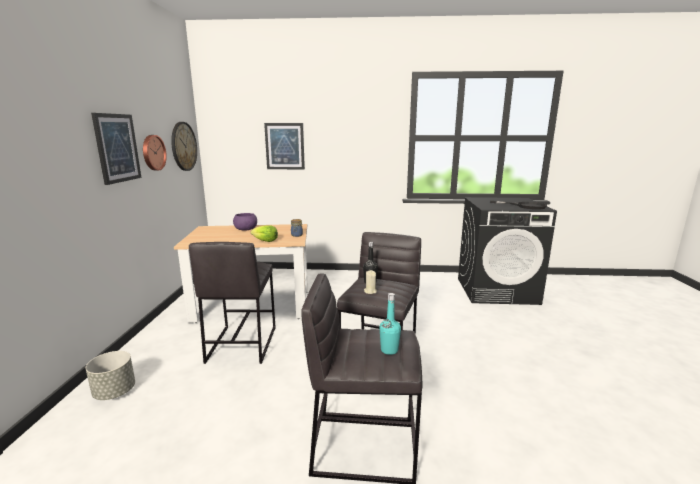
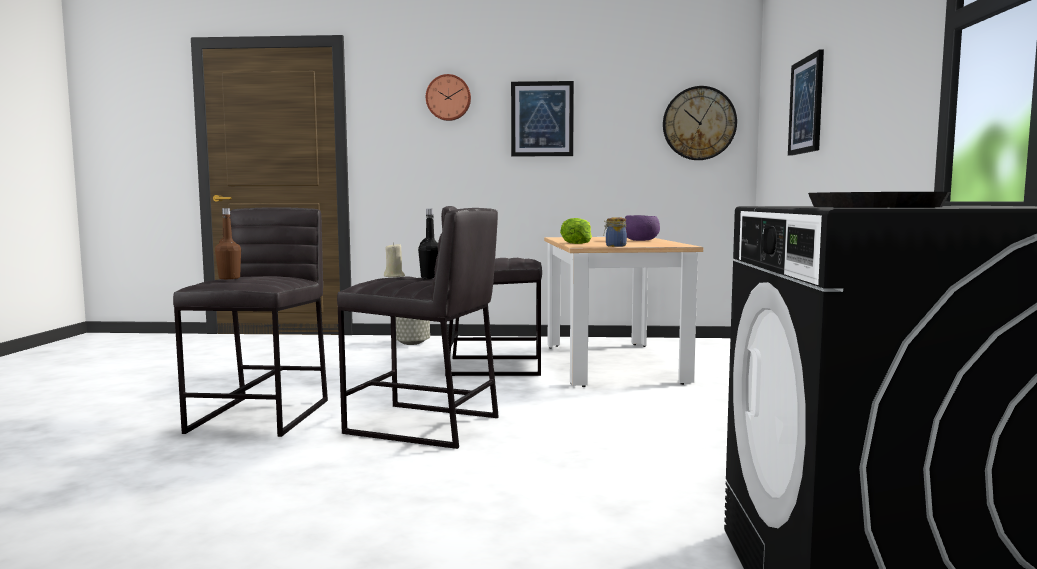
camera: 90 degrees right, 10 degrees down
wall clock [143,135,167,170] -> wall clock moved to [426,74,471,121]
turquoise bottle [380,293,401,355] -> brown bottle [215,208,241,279]

